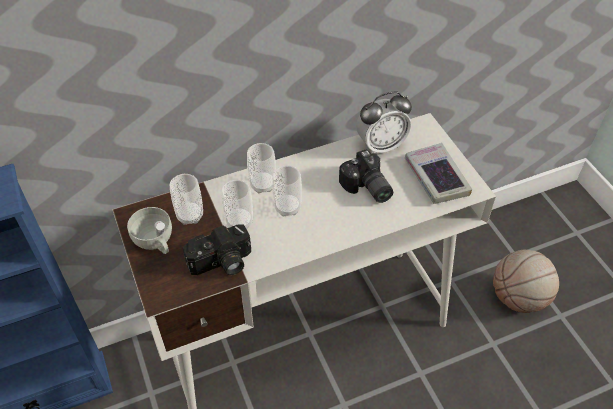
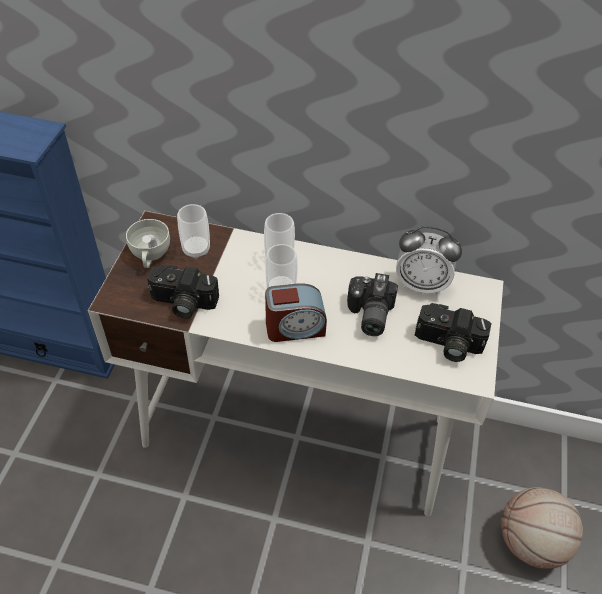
camera: 35 degrees right, 0 degrees up
cup [222,180,253,229] -> none
book [405,143,472,204] -> camera [415,303,492,362]
none -> alarm clock [265,283,327,342]

